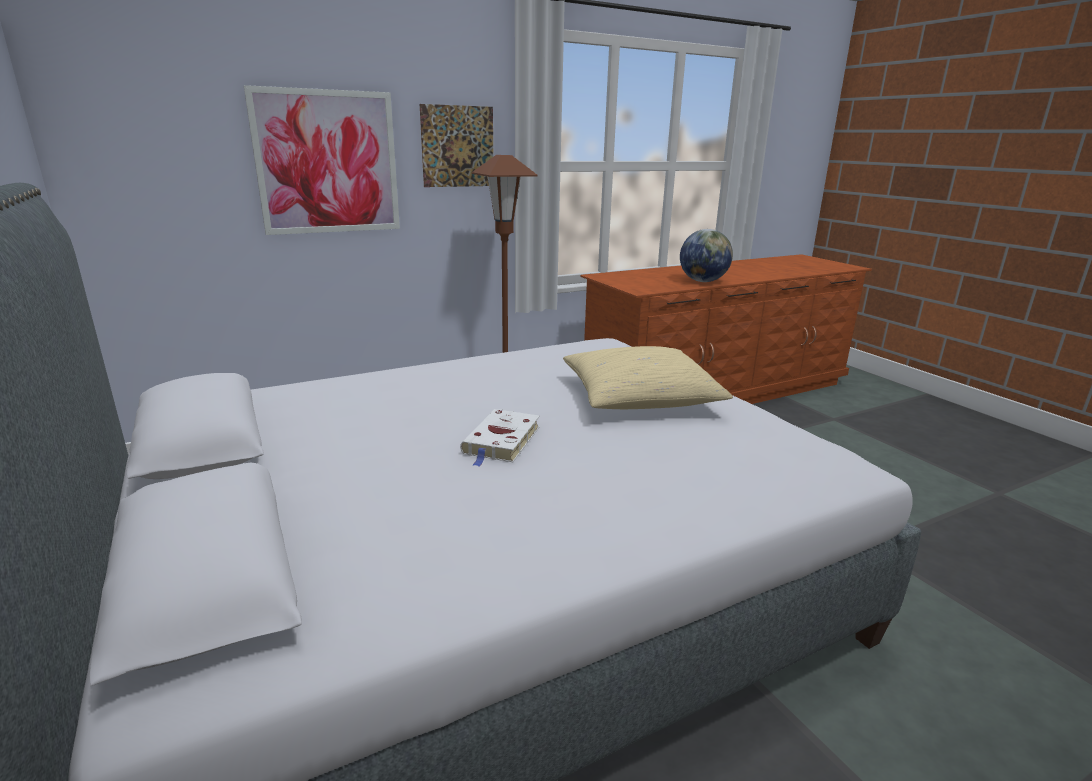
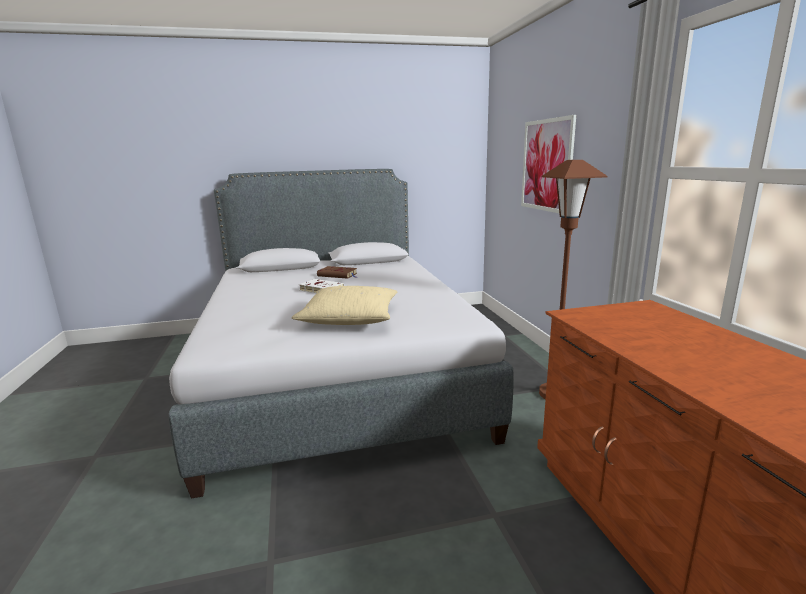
camera: 105 degrees right, 5 degrees down
picture [420,104,493,187] -> none
globe [680,229,733,282] -> none
none -> brown book [317,266,357,279]

